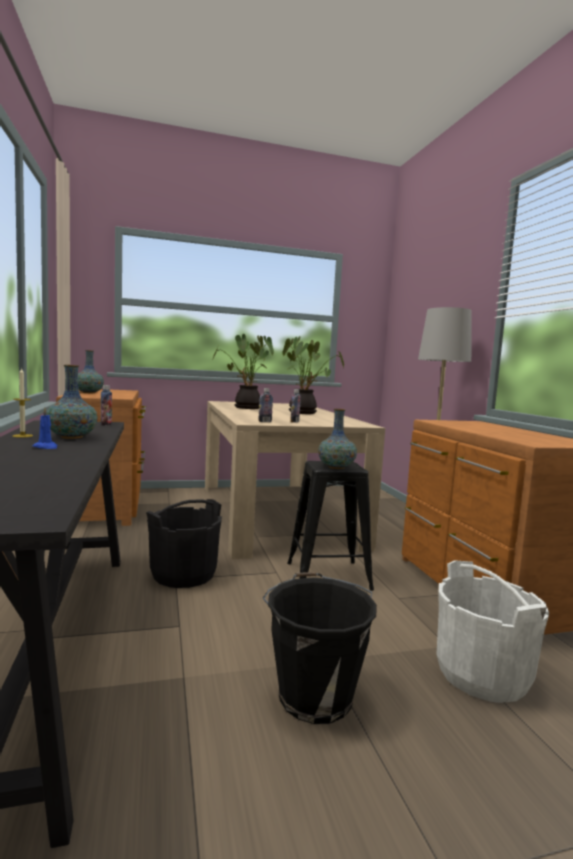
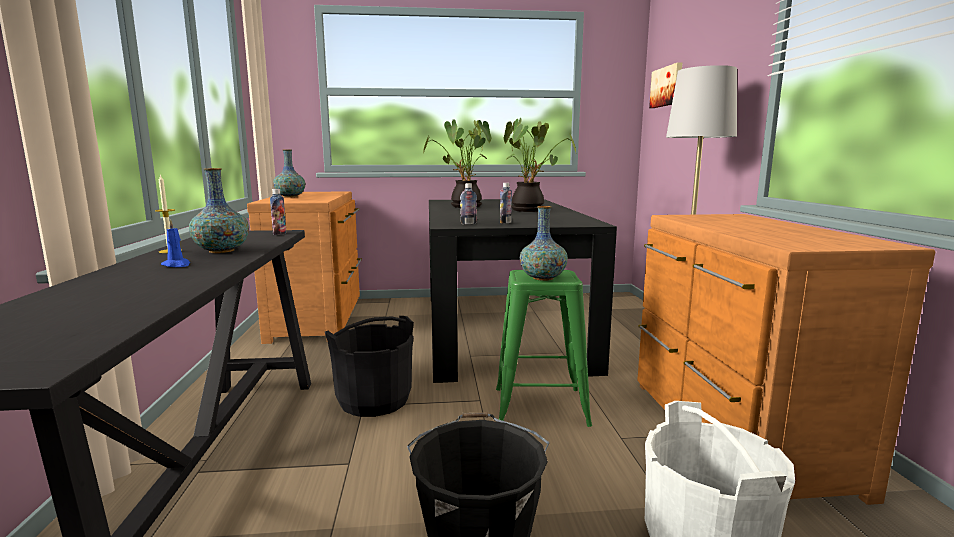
camera: 10 degrees right, 5 degrees up
beige dining table [205,401,385,559] -> black dining table [429,199,617,383]
black stool [287,461,374,591] -> green stool [496,270,592,427]
none -> picture [649,62,682,108]

